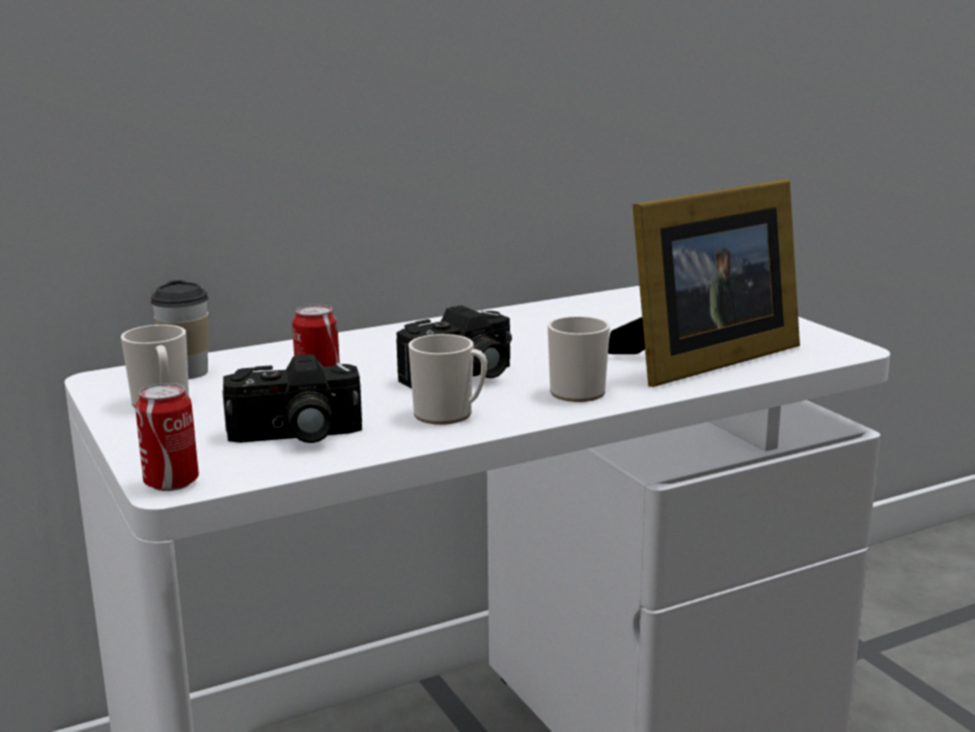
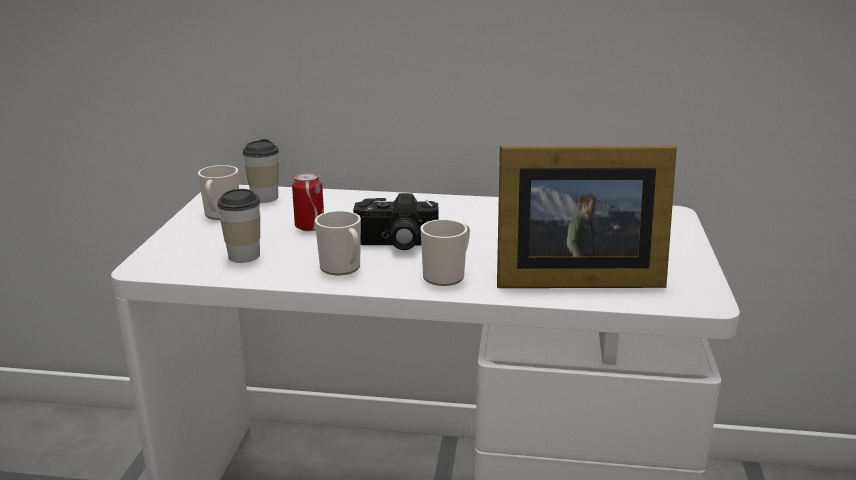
camera: 35 degrees right, 5 degrees up
can [135,383,199,491] -> none
camera [222,354,362,443] -> cup [217,189,260,263]

